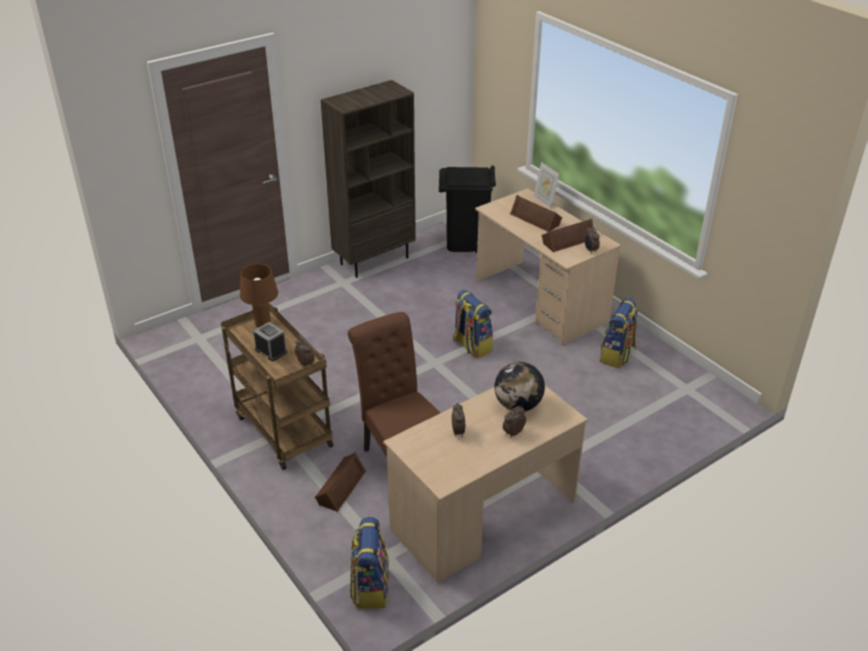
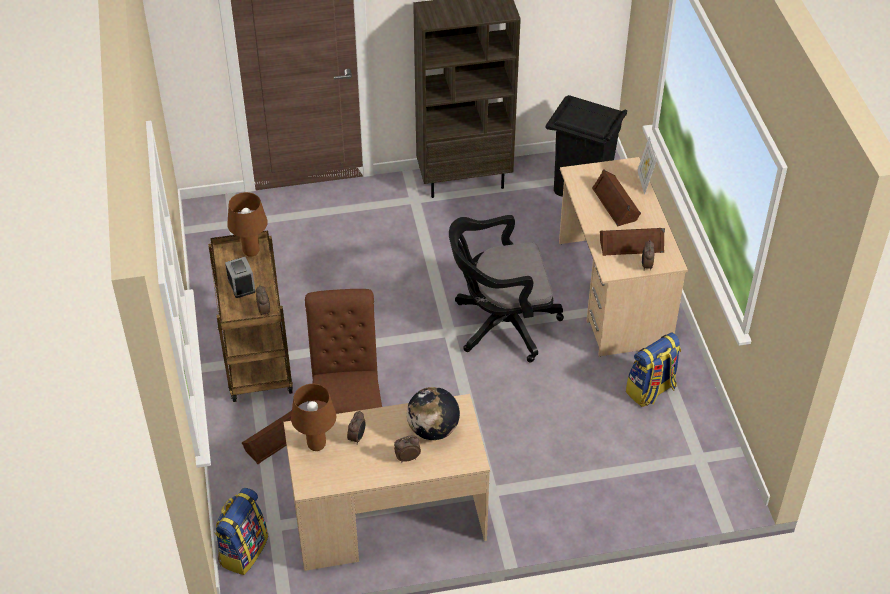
camera: 25 degrees right, 10 degrees up
backpack [453,290,493,358] -> black office chair [449,215,564,363]
none -> brown table lamp [291,384,336,451]

